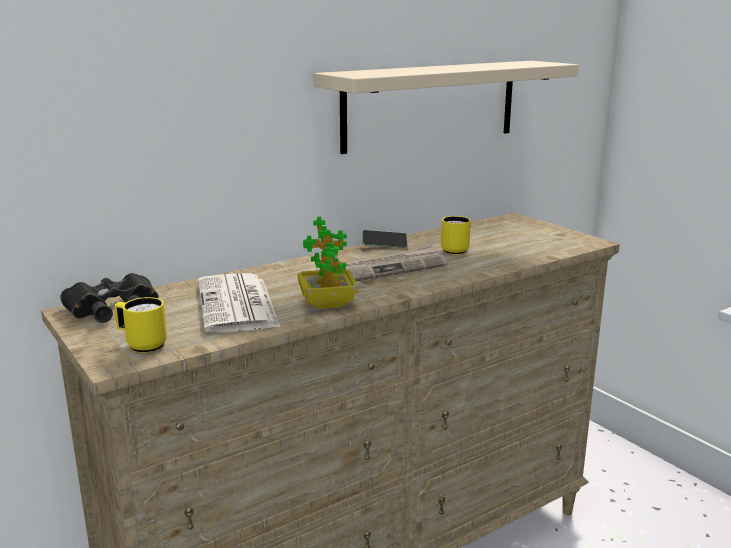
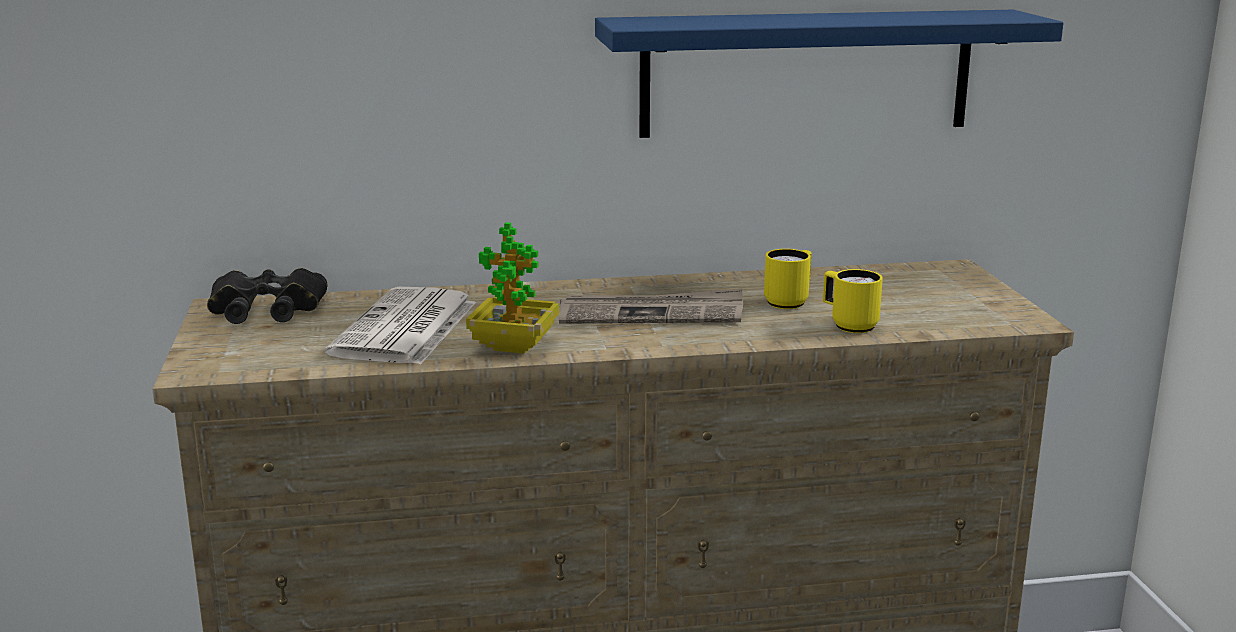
camera: 25 degrees right, 0 degrees up
yellow mug [114,297,167,353] -> yellow mug moved to [823,269,883,333]
beige shelf [313,61,579,154] -> blue shelf [595,10,1063,138]
phone [362,230,408,248] -> none

